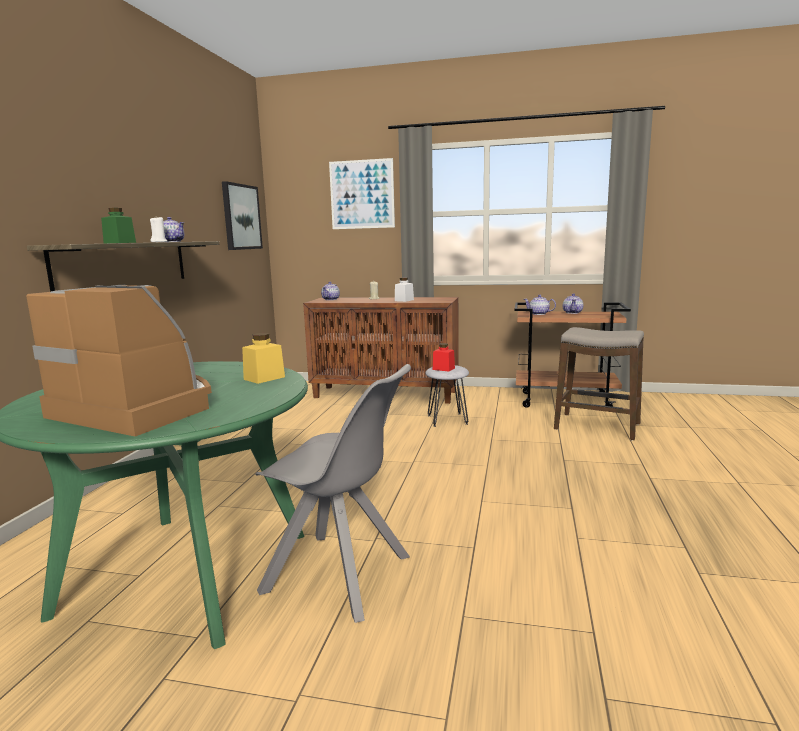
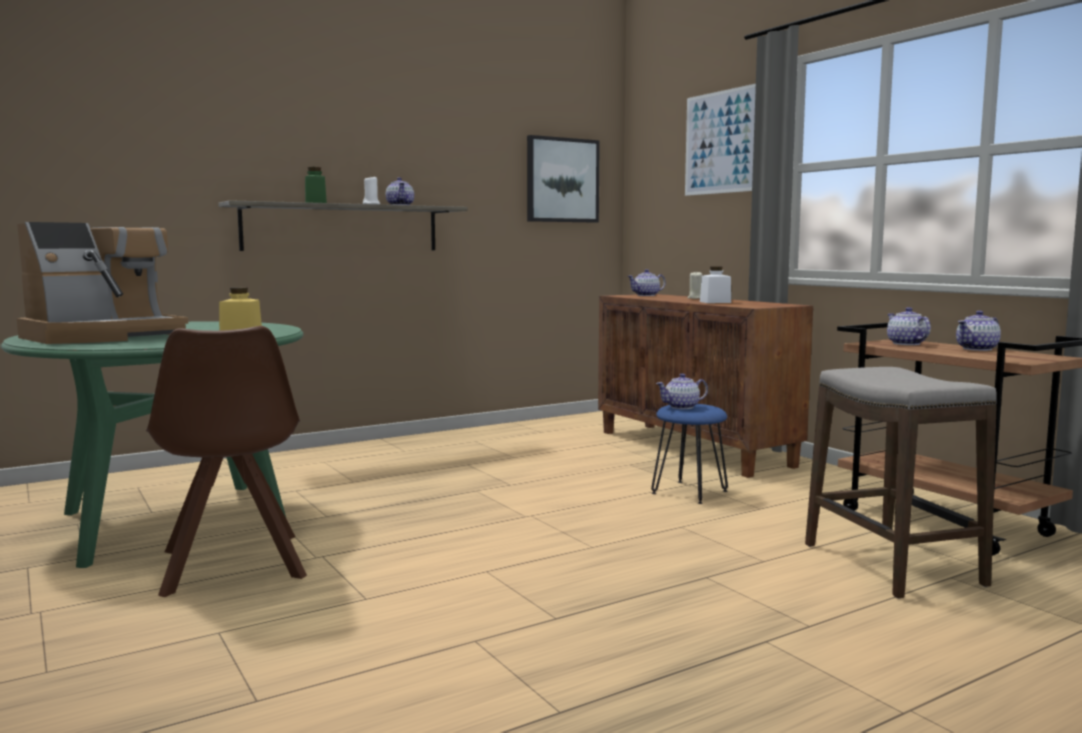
camera: 45 degrees right, 5 degrees down
coffee machine [26,285,212,437] -> coffee machine turned 60 degrees clockwise [17,222,188,344]
grey chair [255,364,411,623] -> brown chair [146,326,307,597]
grey stool [426,365,469,427] -> blue stool [651,404,728,504]
red jar [433,343,455,371] -> teapot [656,373,708,409]

